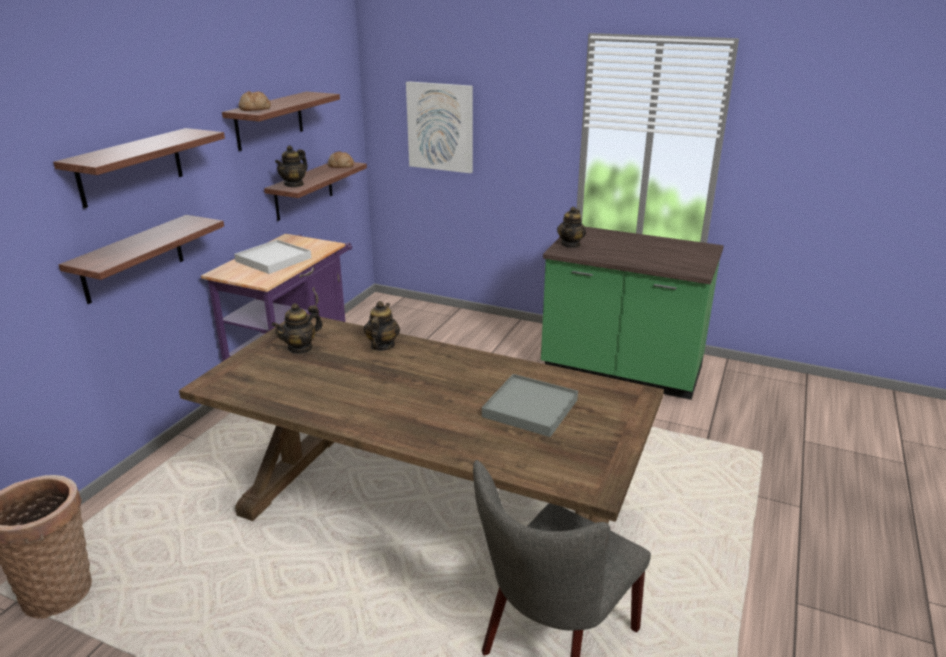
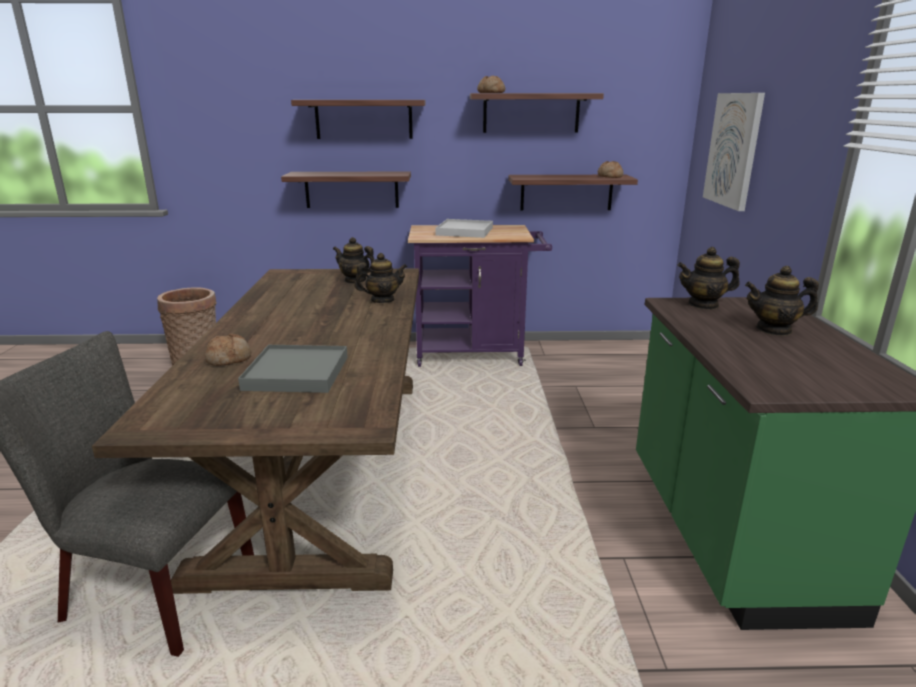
camera: 65 degrees right, 5 degrees down
teapot [275,145,308,187] -> teapot moved to [745,266,819,336]
none -> bread [205,333,251,366]

